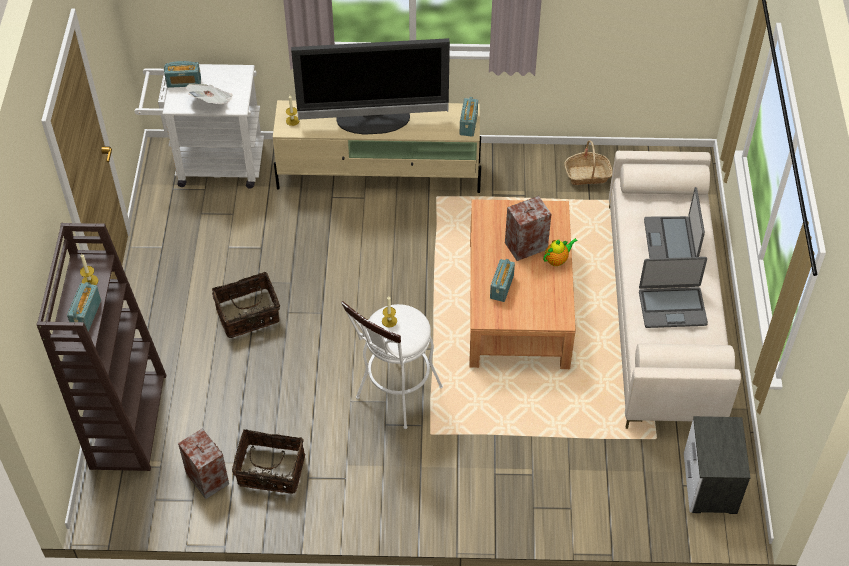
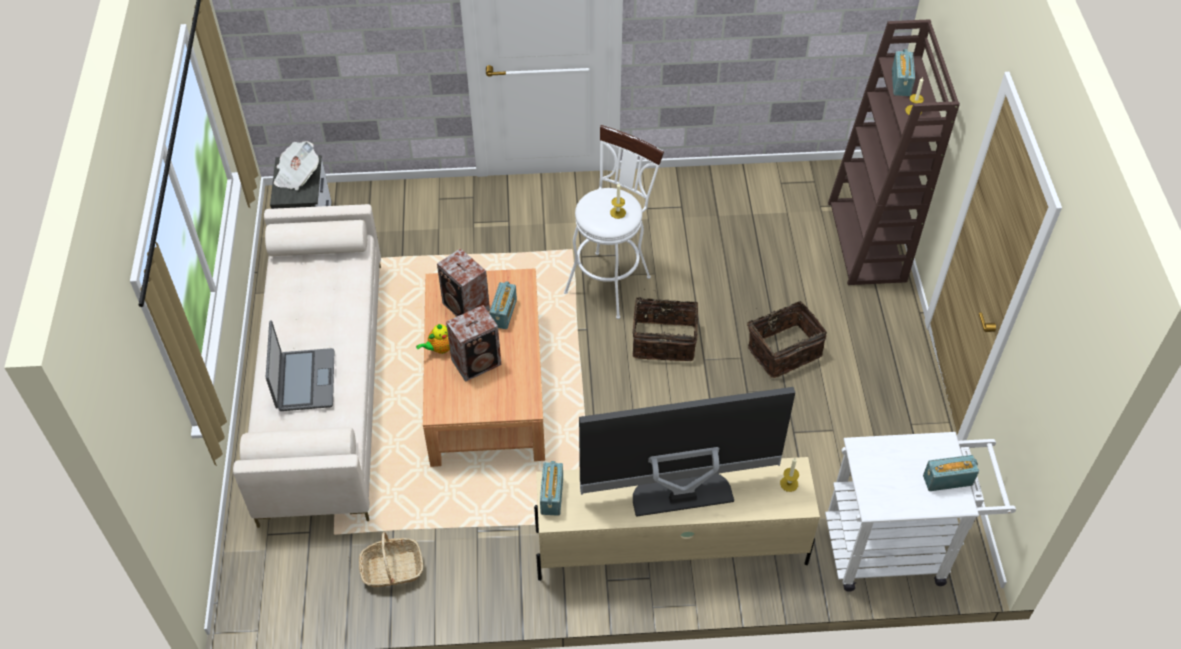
camera: 175 degrees right, 0 degrees up
speaker [178,428,229,499] -> speaker moved to [437,248,490,316]
newspaper [186,84,233,105] -> newspaper moved to [274,141,319,190]
basket [232,429,305,494] -> basket moved to [632,297,698,361]
laptop [639,257,708,328] -> none

